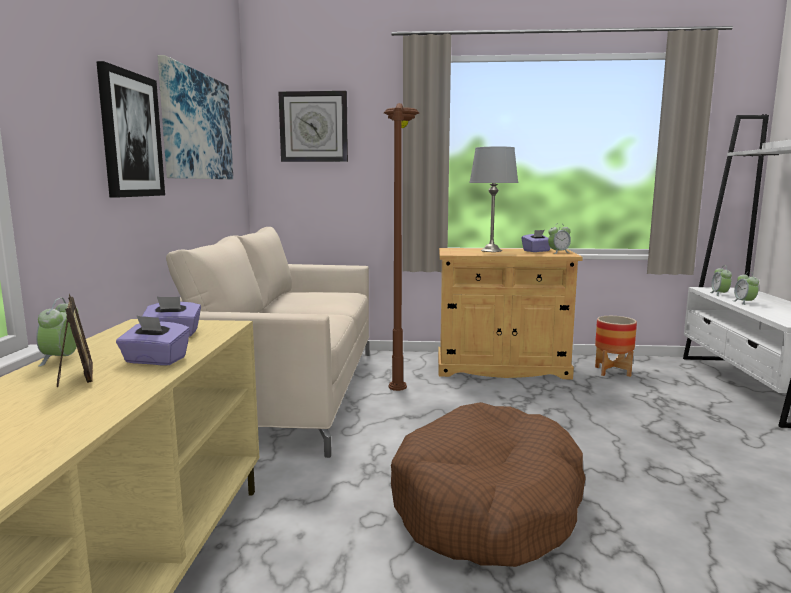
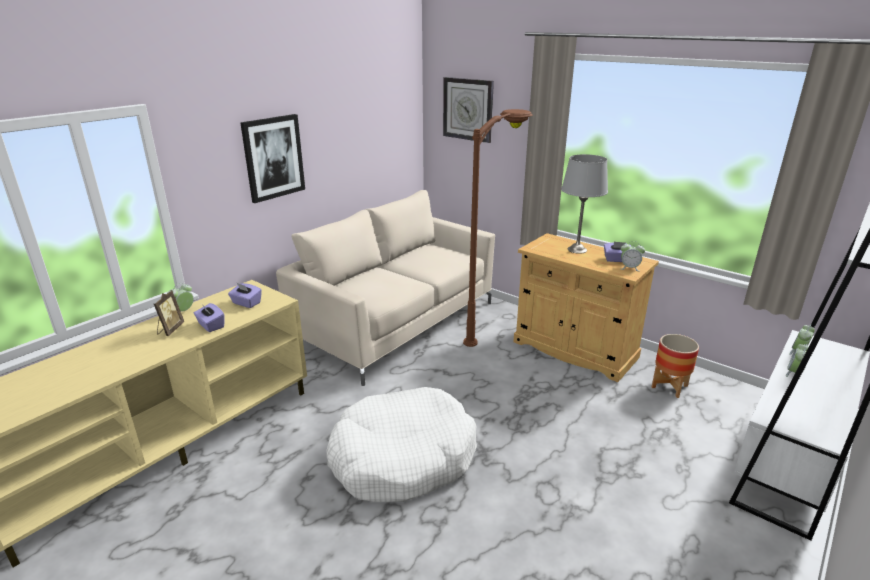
camera: 35 degrees right, 15 degrees up
picture [158,55,233,179] -> none
brown dog bed [391,402,586,567] -> white dog bed [326,387,477,502]

